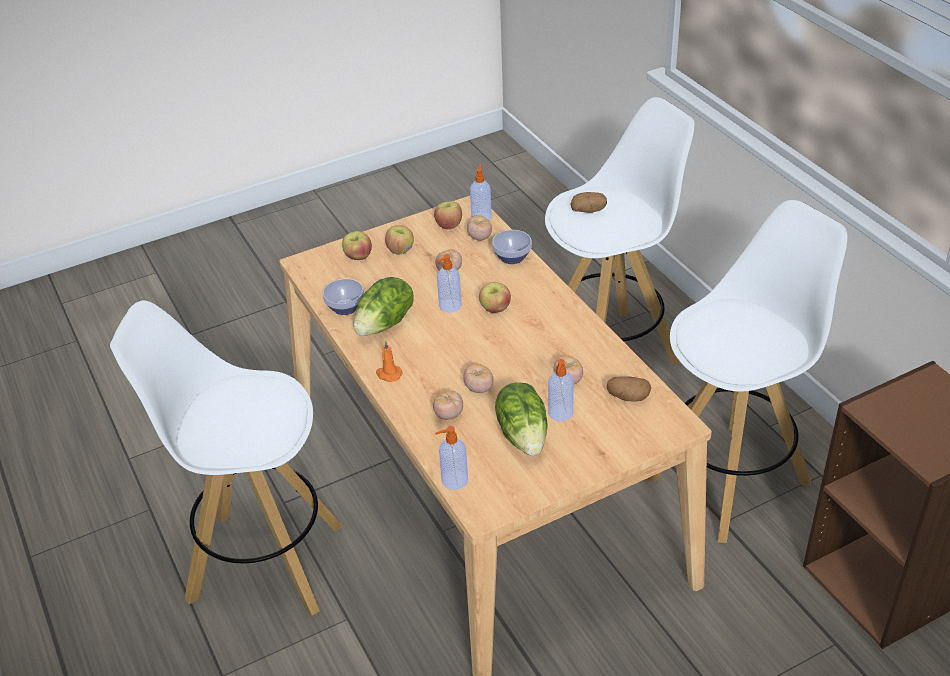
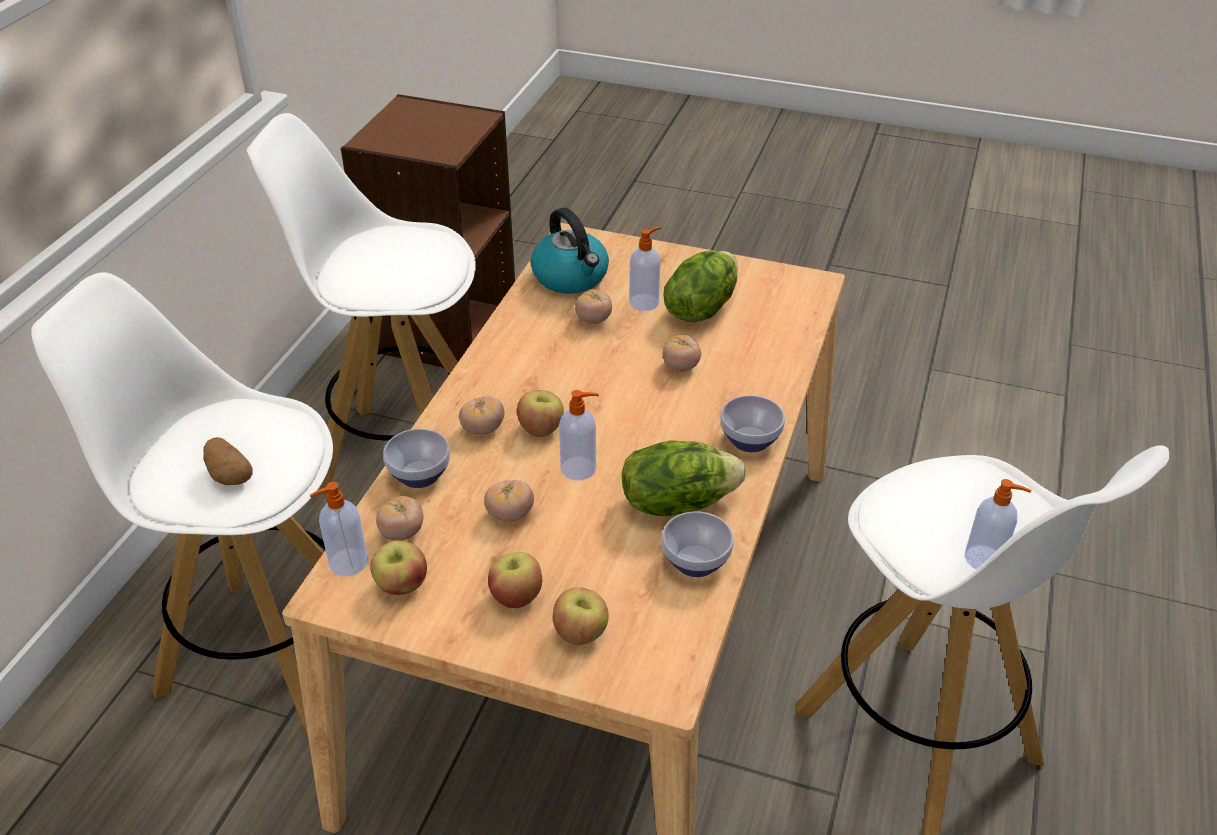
camera: 135 degrees left, 0 degrees up
orange candle [376,341,403,382] -> bowl [720,395,785,452]
tomato [433,390,463,420] -> tomato moved to [459,396,505,435]
soap dispenser [435,426,468,490] -> soap dispenser moved to [965,479,1031,569]
potato [607,376,651,401] -> kettle [531,208,609,294]

